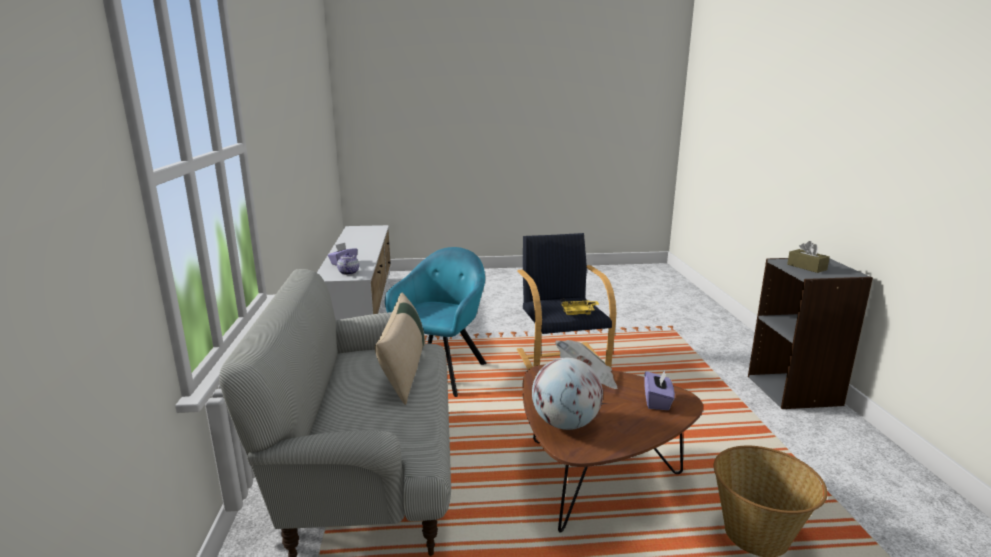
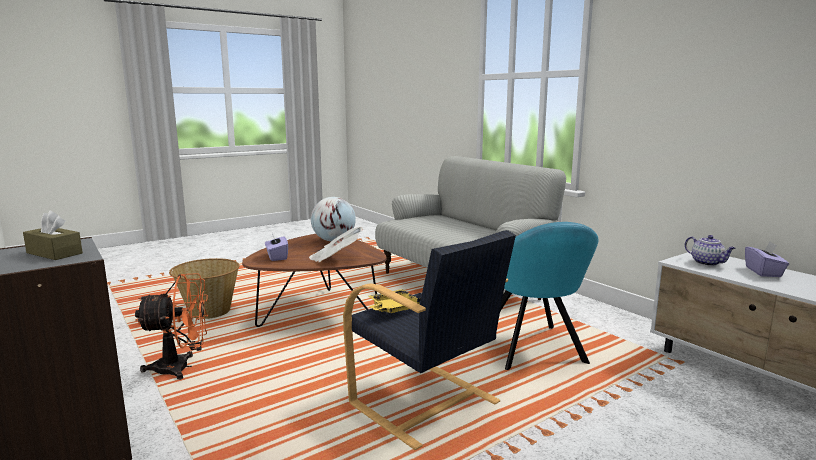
camera: 150 degrees right, 5 degrees down
beige pillow [375,293,425,405] -> none
none -> orange fan [135,273,208,380]

